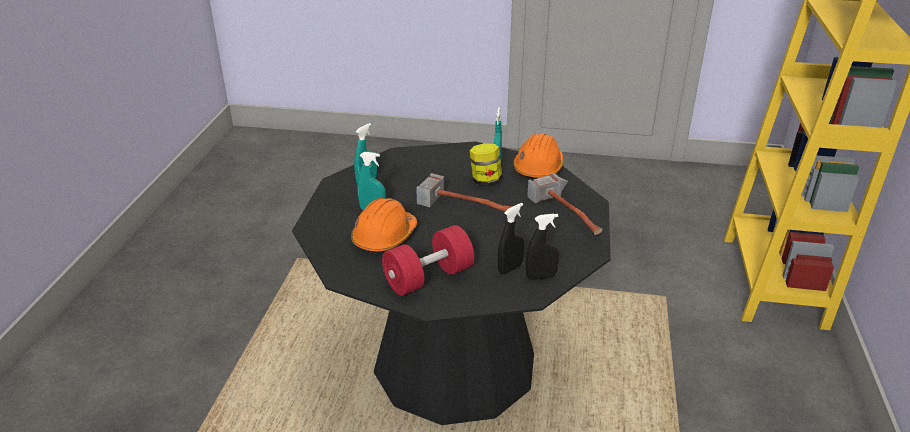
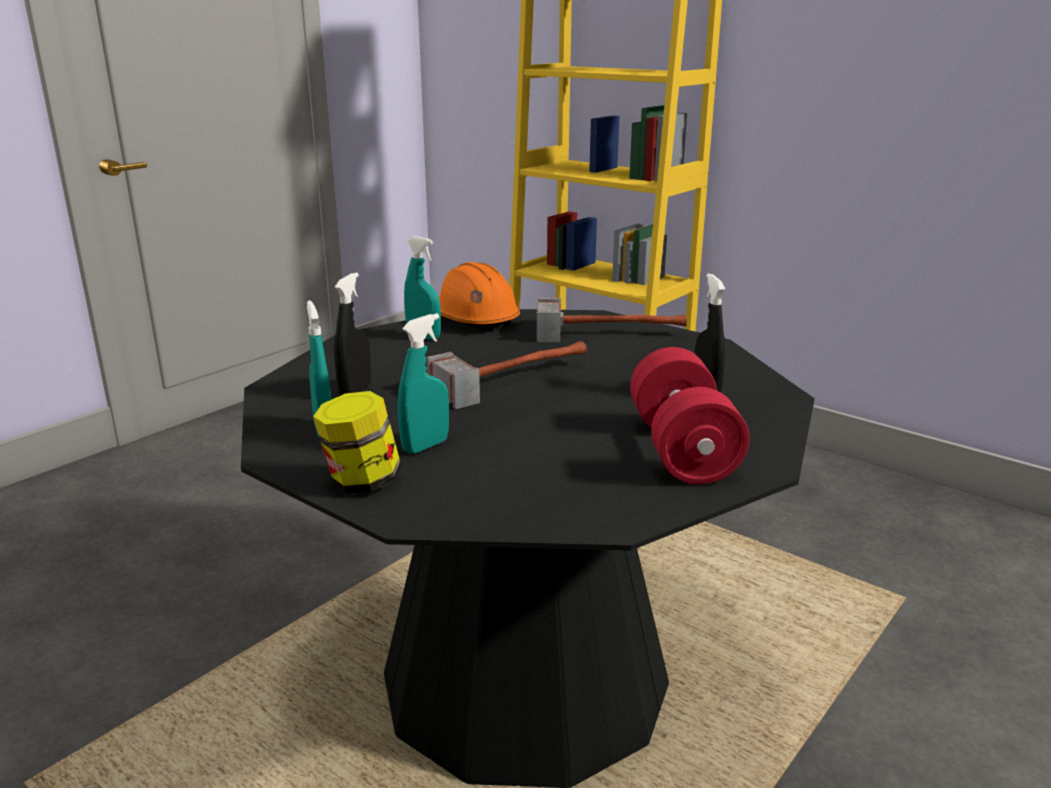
camera: 60 degrees left, 10 degrees down
orange hard hat [351,198,417,254] -> none
jar [470,143,502,185] -> jar moved to [313,391,401,494]
black spray bottle [526,213,559,280] -> black spray bottle moved to [334,272,371,396]

